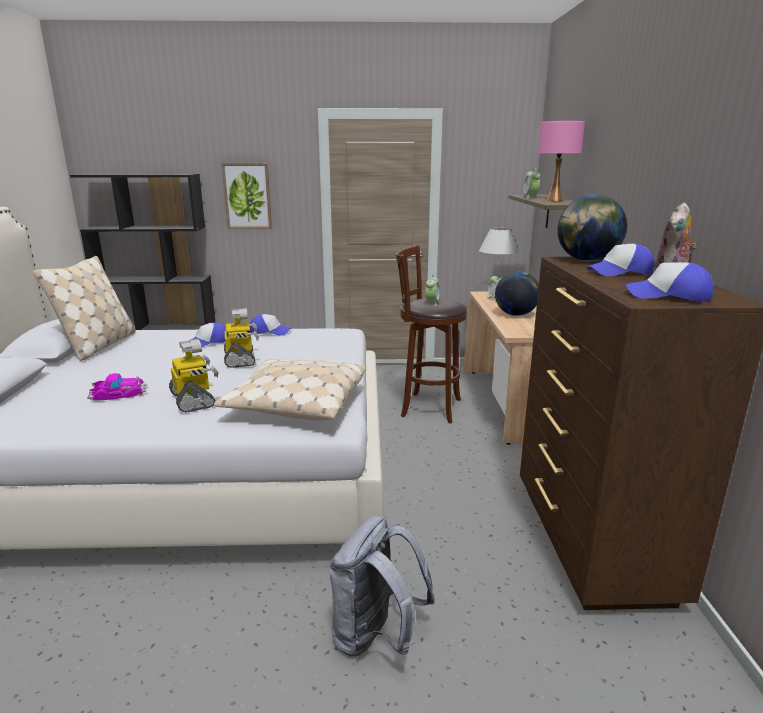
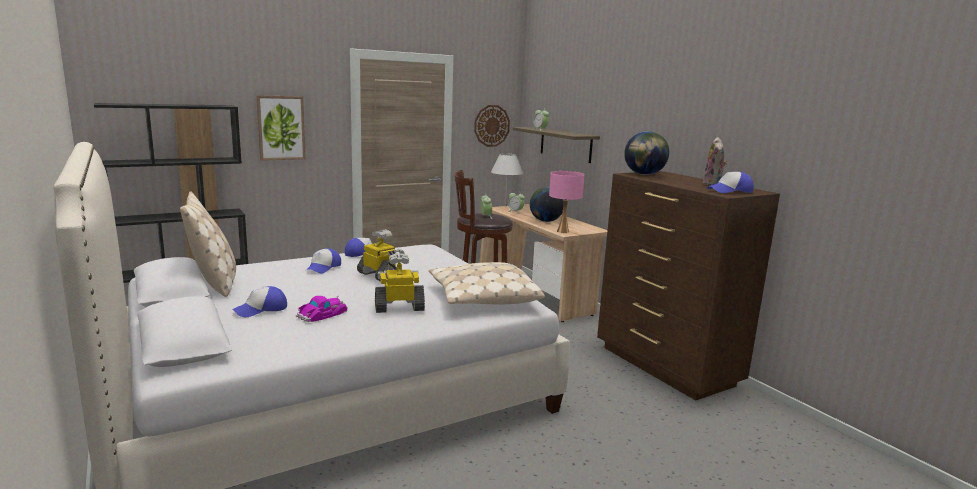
camera: 30 degrees left, 5 degrees down
toy robot [169,339,219,412] -> toy robot turned 45 degrees counterclockwise [375,253,425,313]
grey backpack [329,515,435,657] -> none
pink table lamp [538,121,585,201] -> pink table lamp moved to [549,171,585,233]
cap [586,244,655,276] -> cap moved to [232,286,287,317]
none -> wall clock [474,105,510,147]

